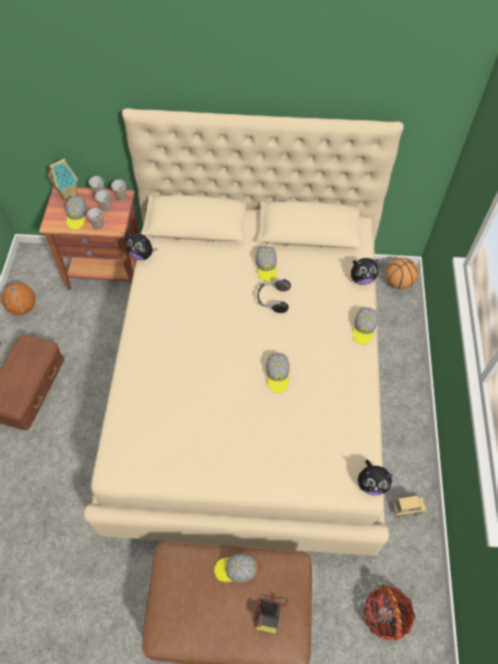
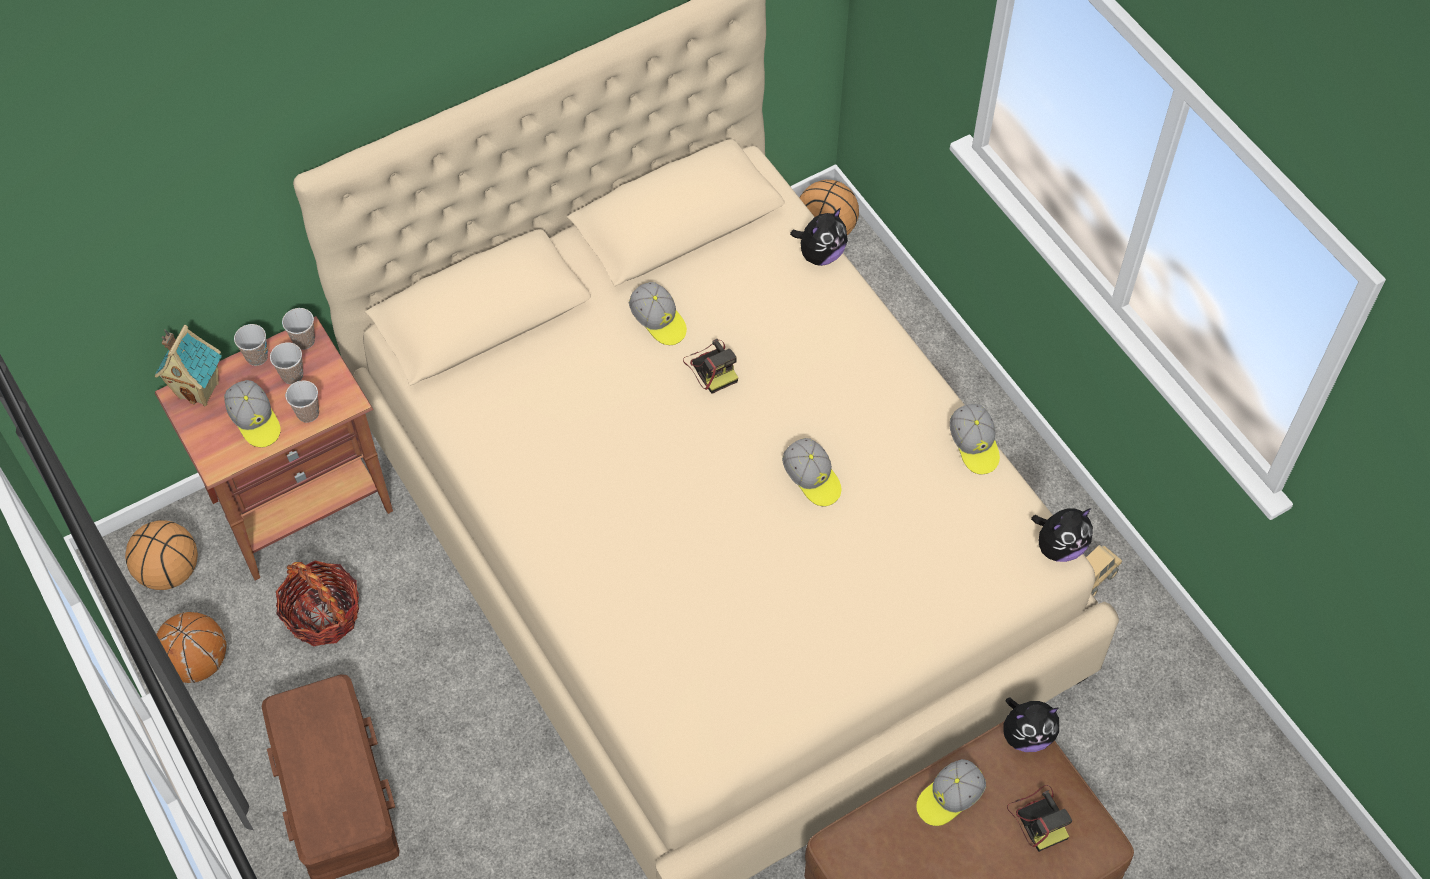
camera: 35 degrees left, 0 degrees up
plush toy [126,232,157,260] -> plush toy moved to [1003,697,1059,752]
headphones [257,279,291,313] -> camera [683,339,738,394]
cap [353,307,378,345] -> cap moved to [950,404,1000,475]
basket [364,584,415,641] -> basket moved to [276,561,359,646]
none -> basketball [125,520,198,590]

